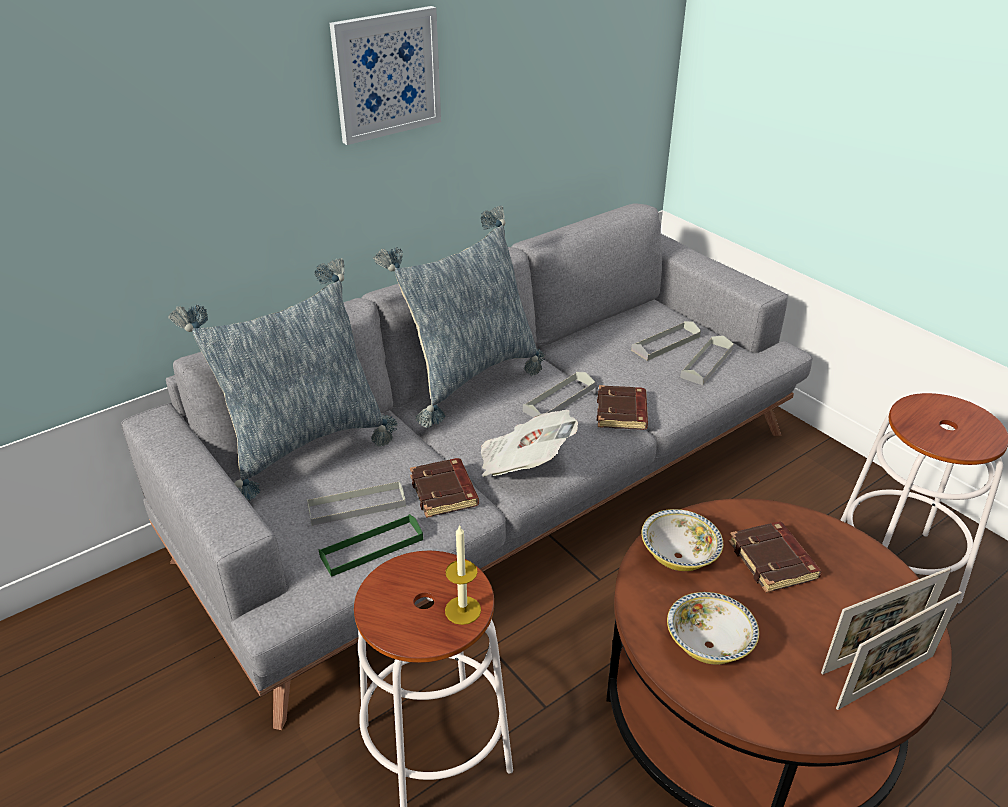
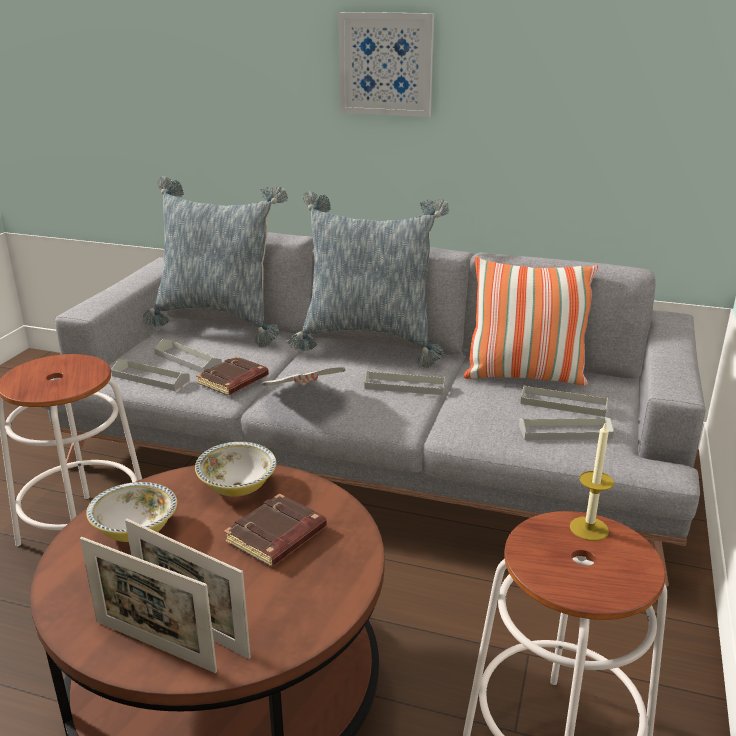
camera: 55 degrees right, 10 degrees down
green tray [319,514,423,577] -> grey tray [111,359,190,391]
candle [445,524,481,625] -> candle moved to [570,421,614,541]
brown book [597,385,648,430] -> none
none -> pillow [463,257,598,386]

